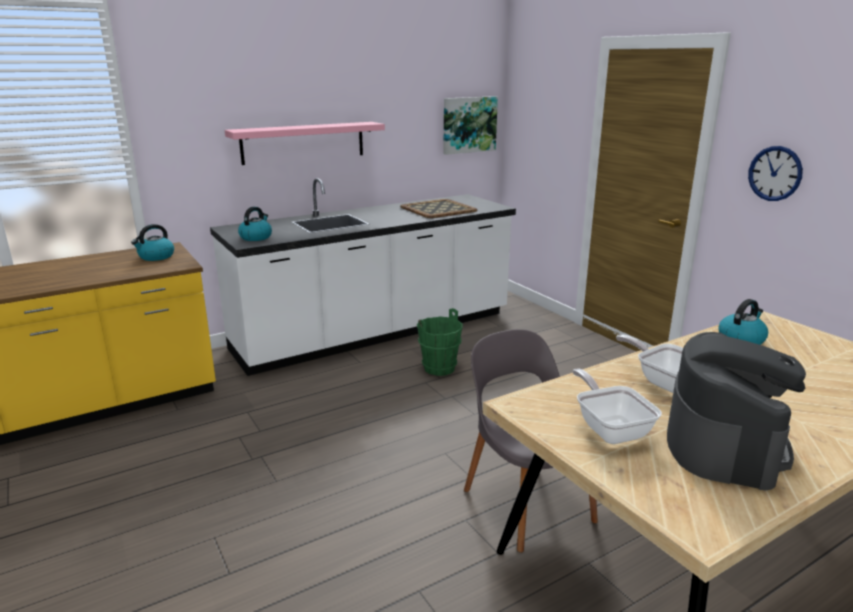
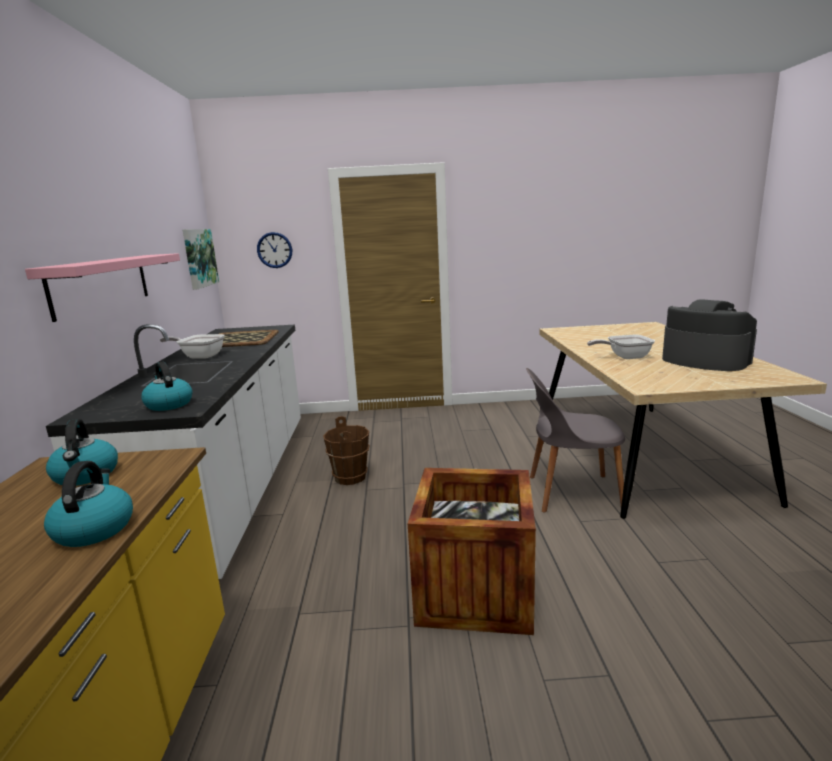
camera: 60 degrees left, 5 degrees down
green bucket [417,308,463,376] -> brown bucket [323,416,370,485]
frying pan [572,369,662,444] -> frying pan moved to [160,334,225,358]
kettle [718,299,768,345] -> kettle moved to [44,461,133,547]
wall clock [748,146,803,201] -> wall clock moved to [257,232,292,268]
none -> crate [408,468,536,635]

